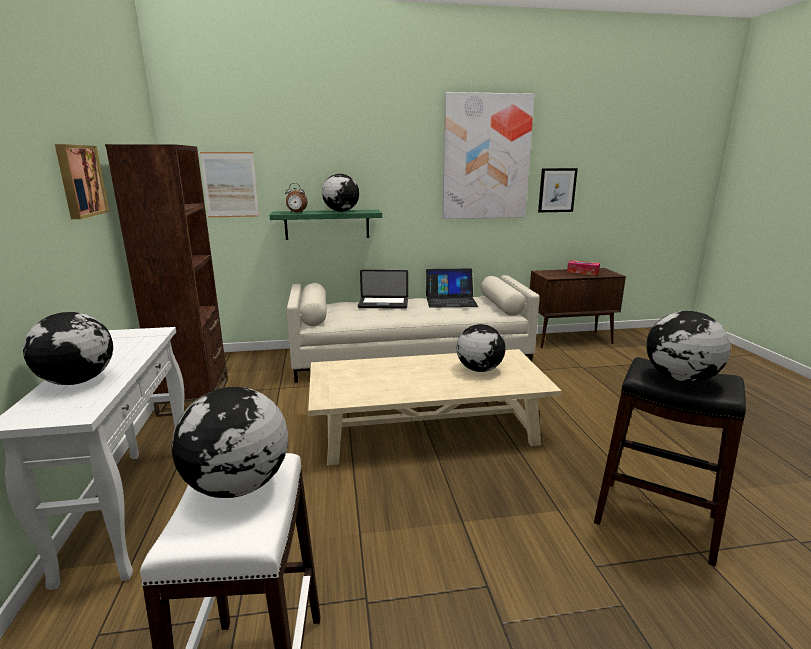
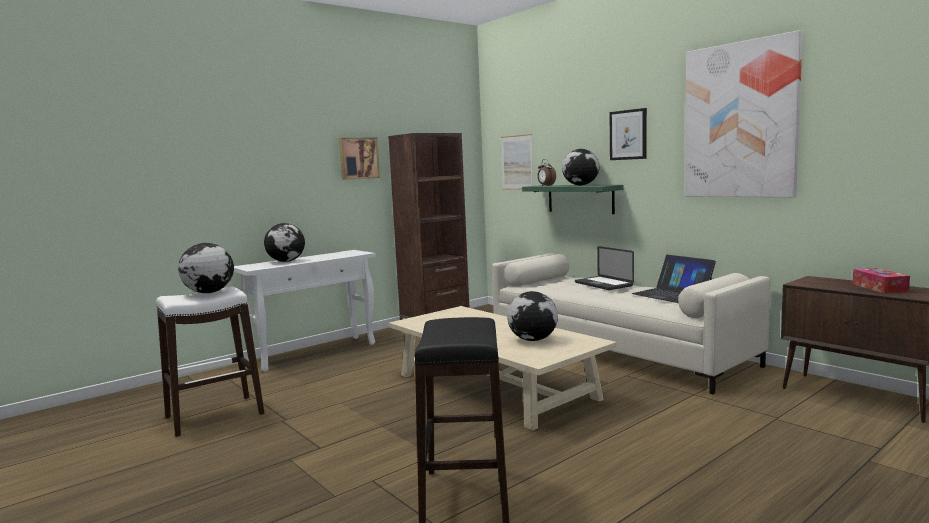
camera: 60 degrees right, 10 degrees down
picture [538,168,578,212] -> picture moved to [610,108,647,160]
globe [646,311,731,382] -> none

